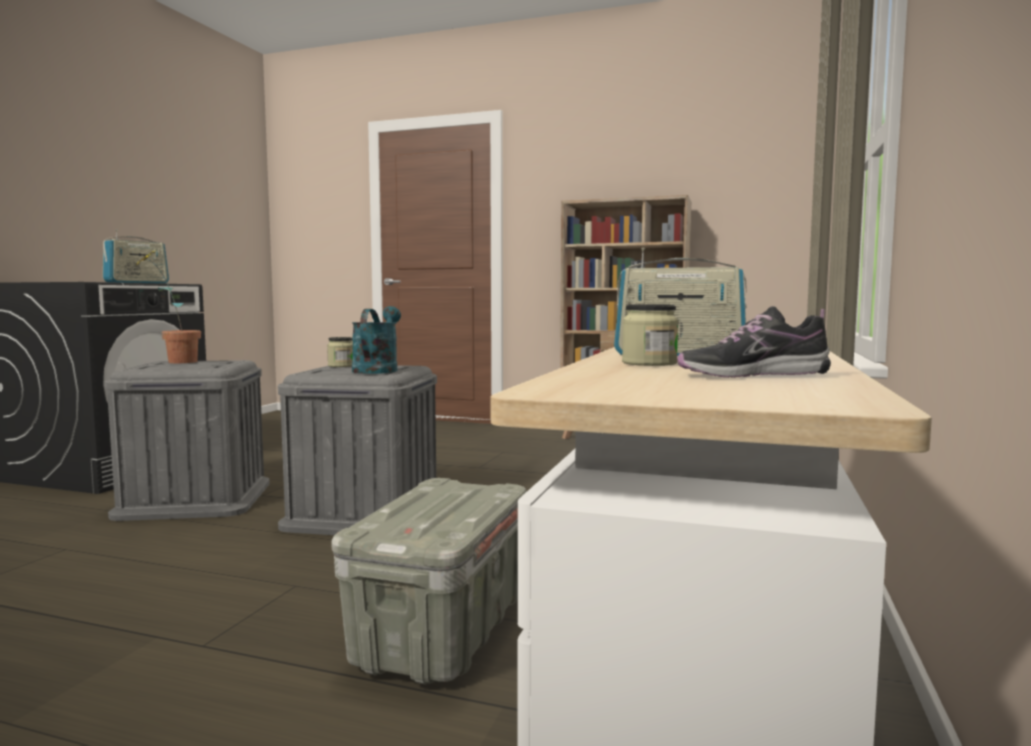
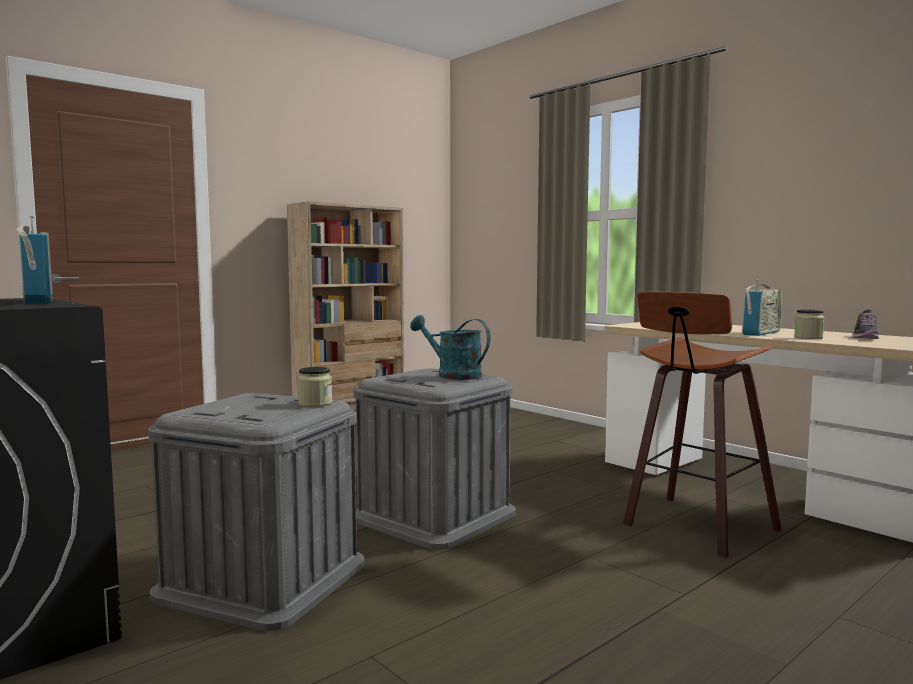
camera: 60 degrees left, 0 degrees up
potted plant [135,250,201,363] -> none
jar [327,337,353,367] -> jar moved to [298,367,332,407]
grey storage box [331,478,527,685] -> stool [623,292,782,558]

